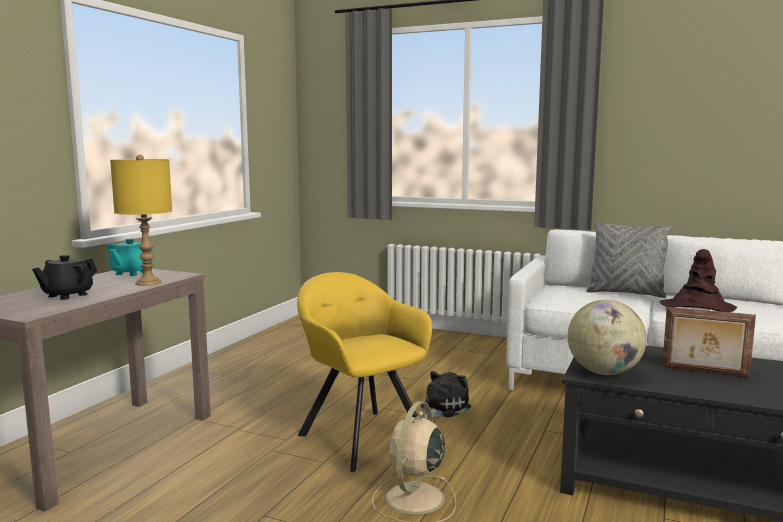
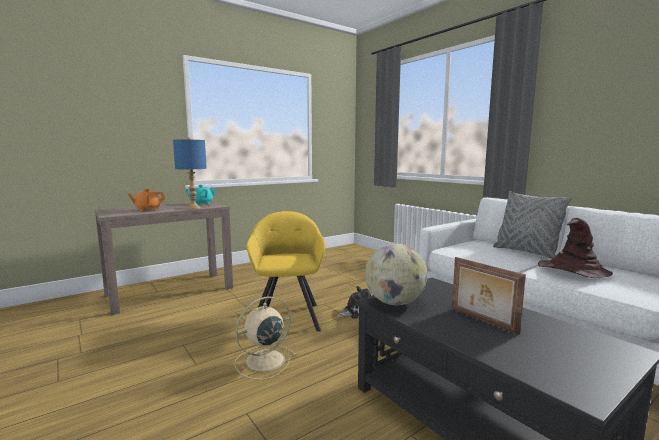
camera: 30 degrees right, 0 degrees up
black teapot [32,255,97,300] -> orange teapot [128,189,165,211]
yellow table lamp [110,154,172,286] -> blue table lamp [173,137,207,209]

